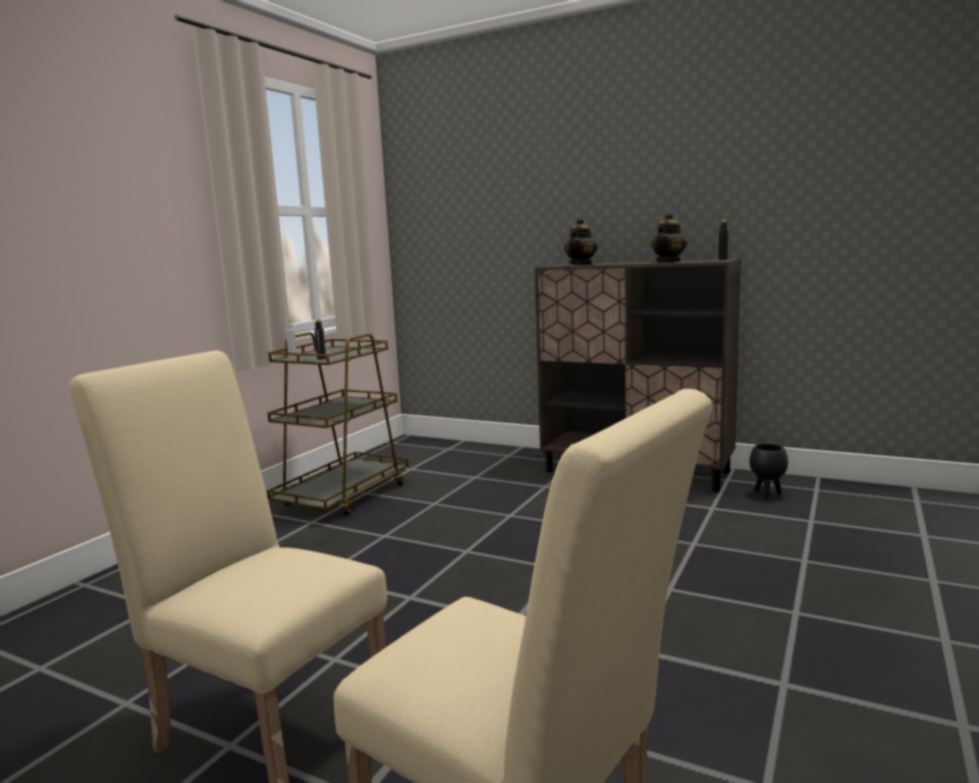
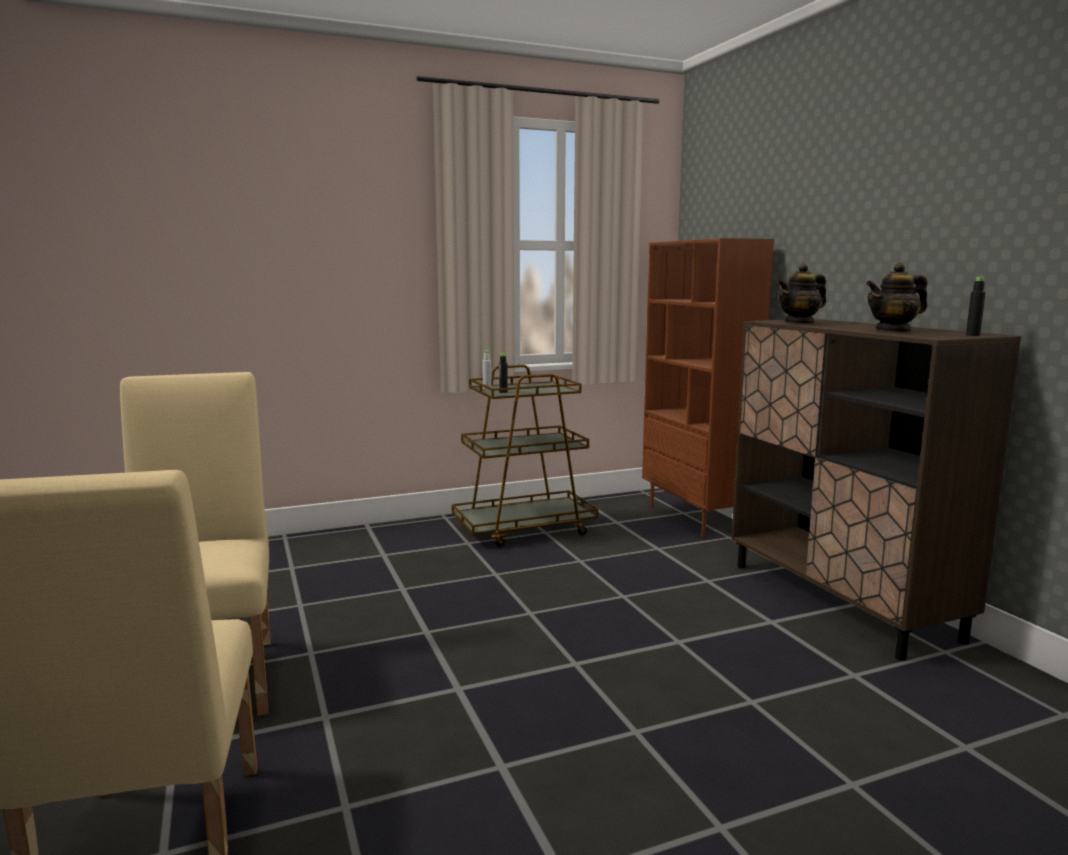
camera: 40 degrees right, 0 degrees up
black planter [749,443,788,499] -> none
none -> brown bookcase [642,238,774,537]

